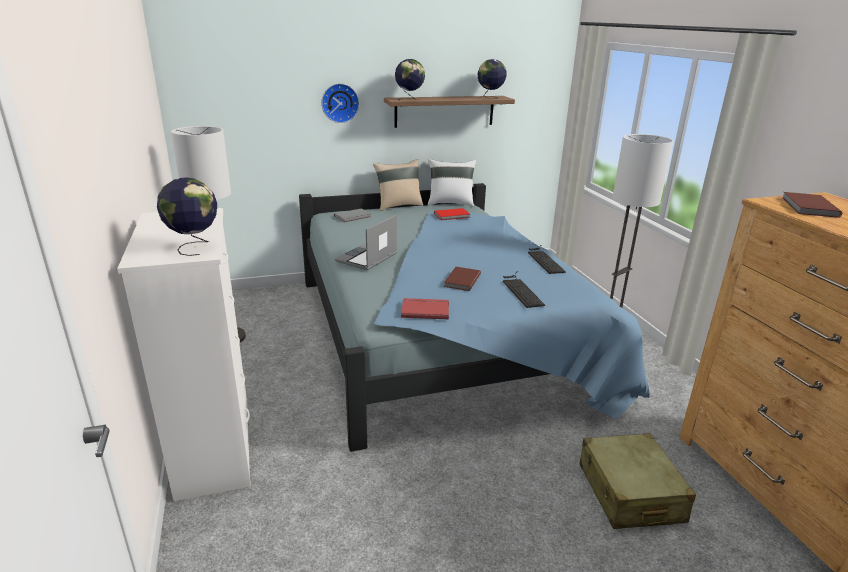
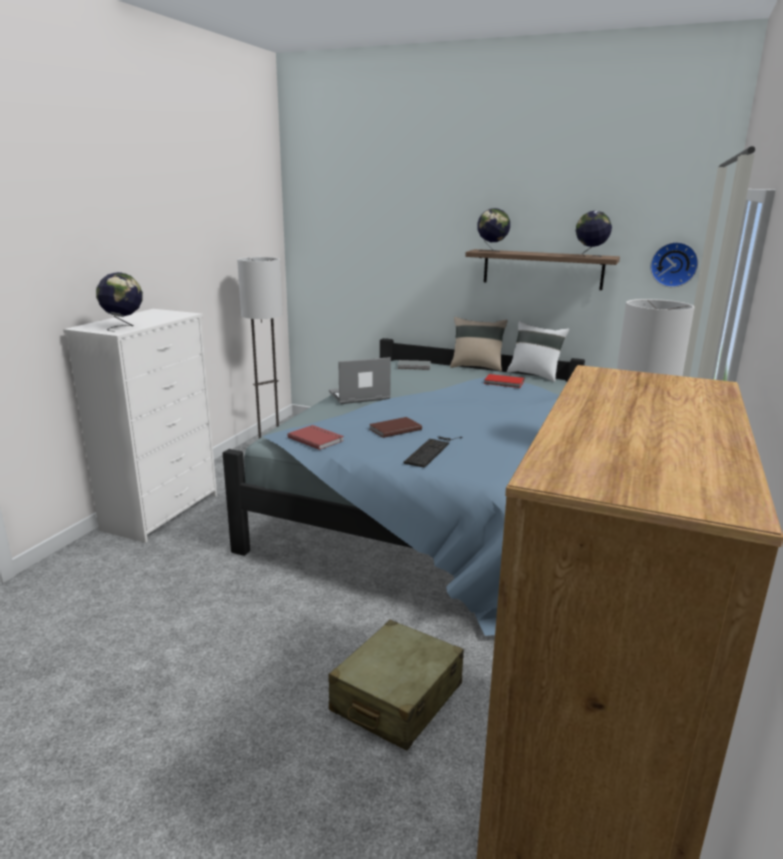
camera: 40 degrees right, 5 degrees down
wall clock [321,83,359,123] -> wall clock moved to [650,242,699,287]
keyboard [528,245,566,274] -> none
brown book [782,192,842,218] -> none

